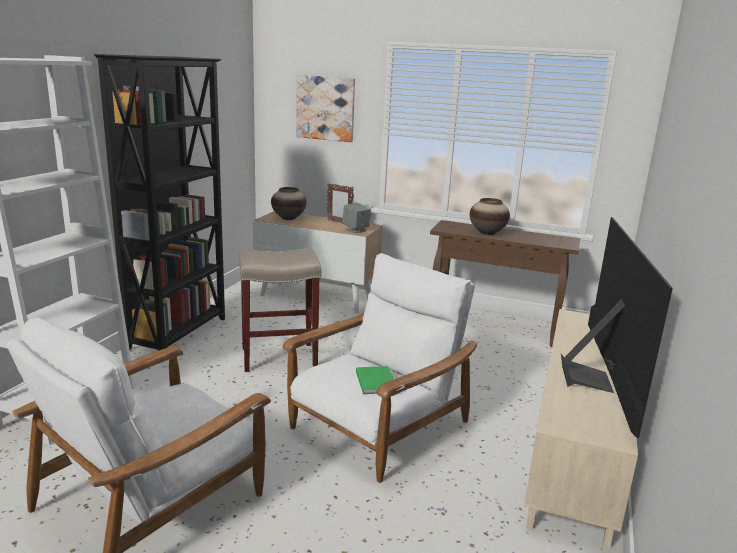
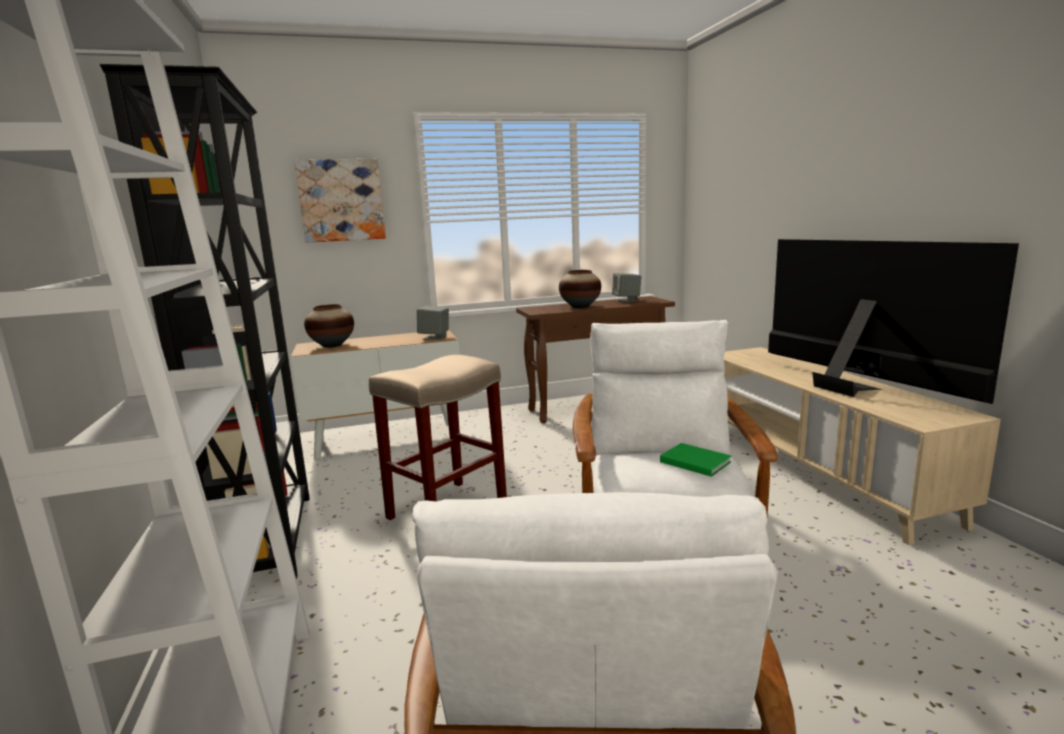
camera: 35 degrees left, 5 degrees down
picture frame [327,183,354,223] -> none
none -> grey speaker [612,273,641,303]

